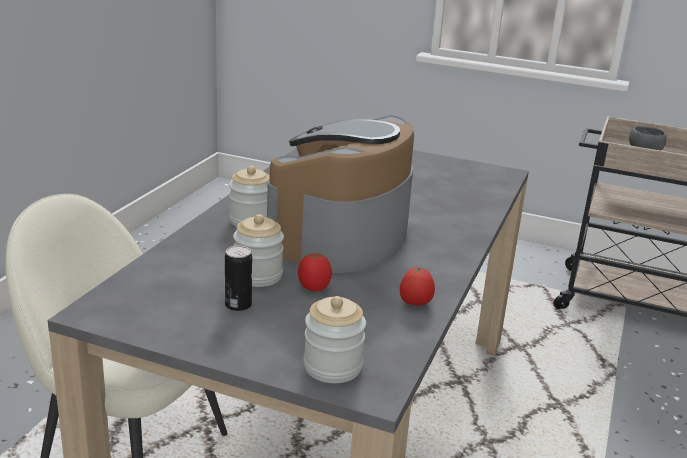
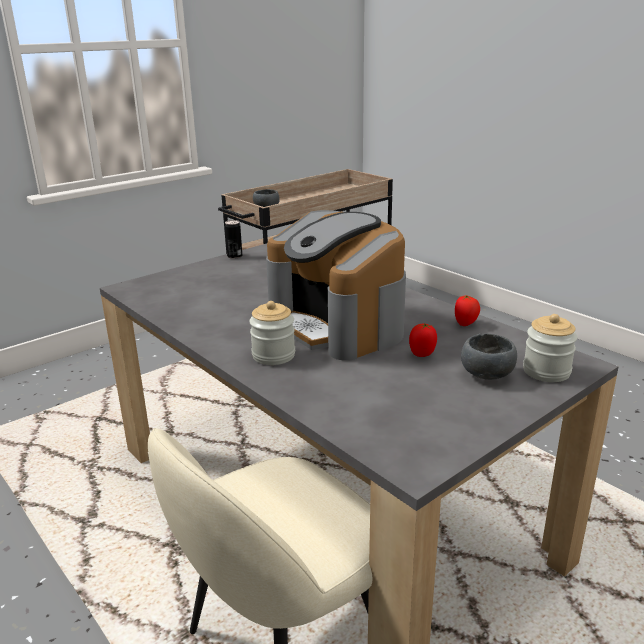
camera: 60 degrees left, 0 degrees up
can [225,245,252,312] -> can moved to [225,220,242,259]
jar [233,214,284,287] -> none
none -> grey bowl [461,333,517,380]

